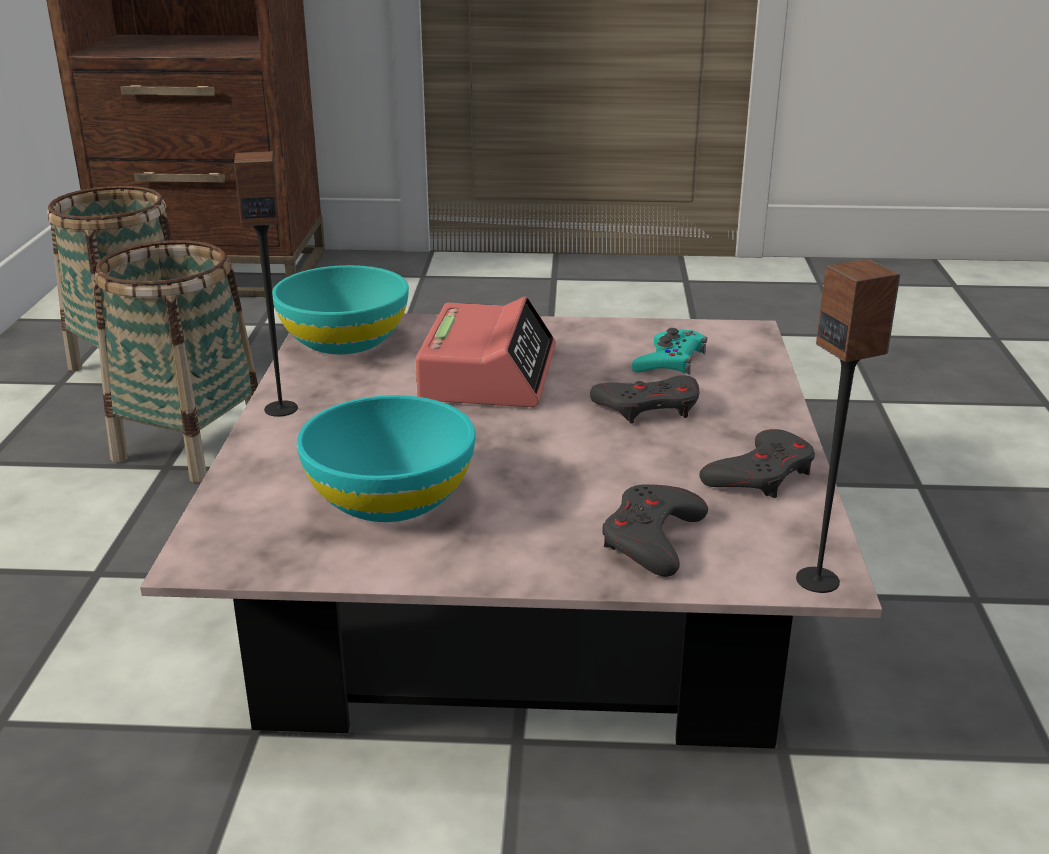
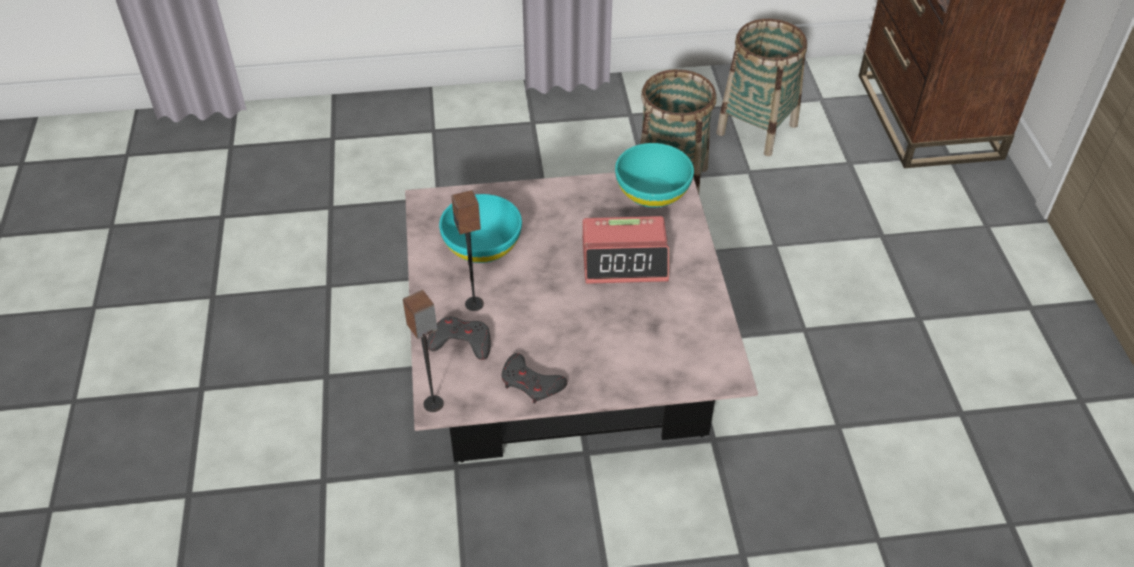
camera: 80 degrees right, 20 degrees up
speaker [234,151,298,417] -> speaker moved to [451,190,484,311]
grey game controller [590,375,699,424] -> none
turquoise game controller [632,328,707,375] -> none

